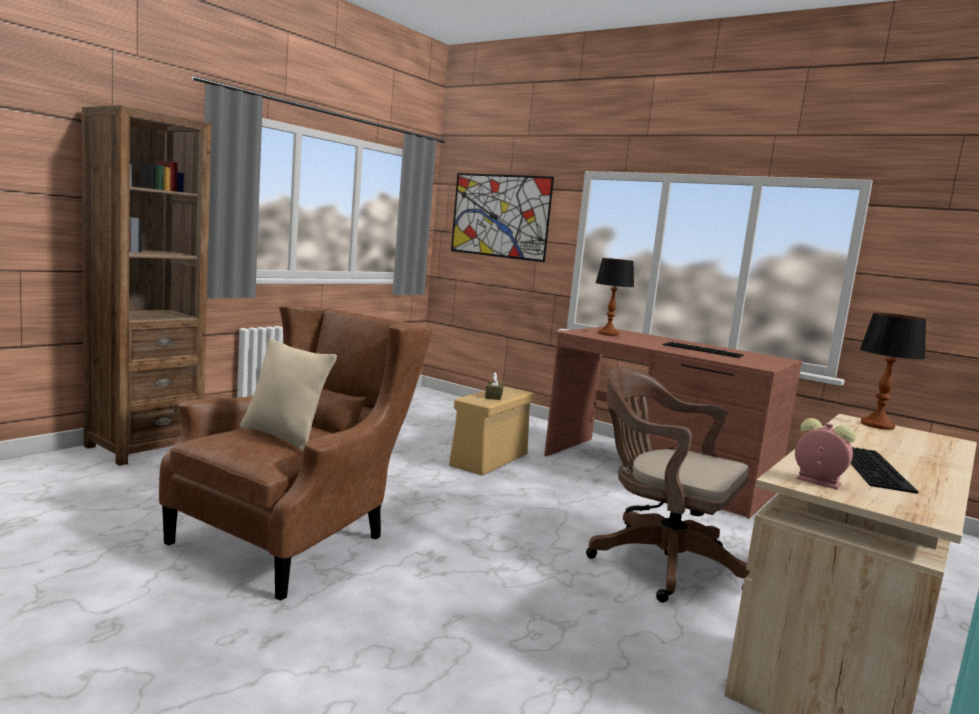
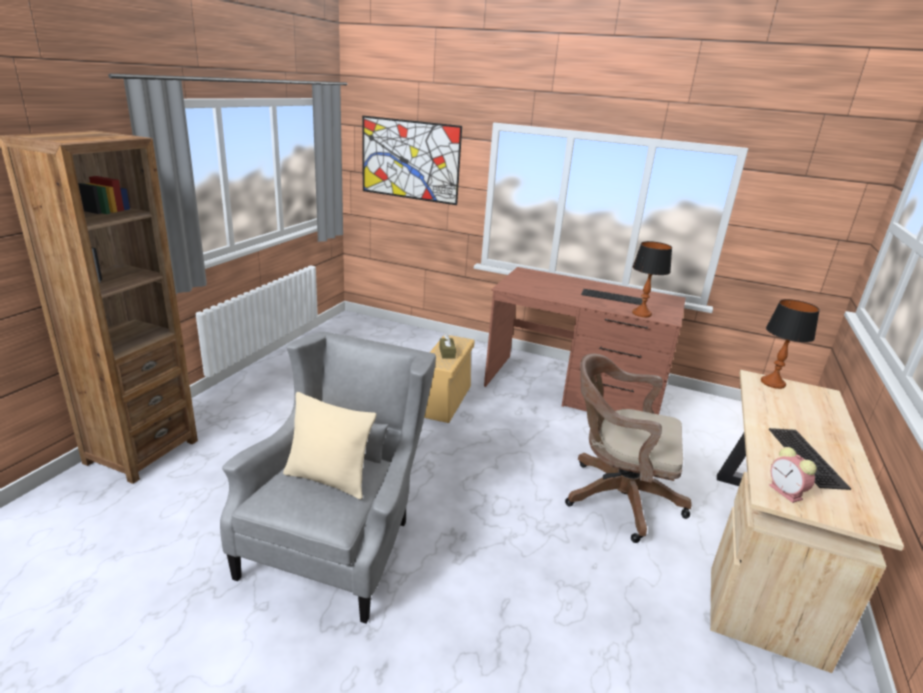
camera: 15 degrees left, 15 degrees up
brown armchair [159,305,432,601] -> grey armchair [220,331,436,624]
table lamp [596,258,634,336] -> table lamp moved to [632,241,672,317]
alarm clock [795,418,855,489] -> alarm clock turned 135 degrees counterclockwise [769,447,817,503]

